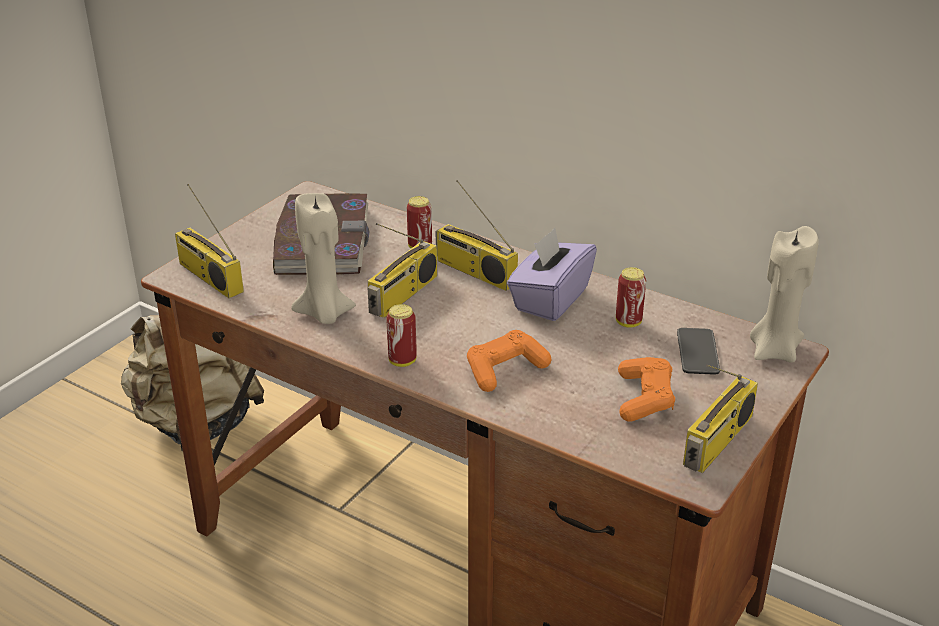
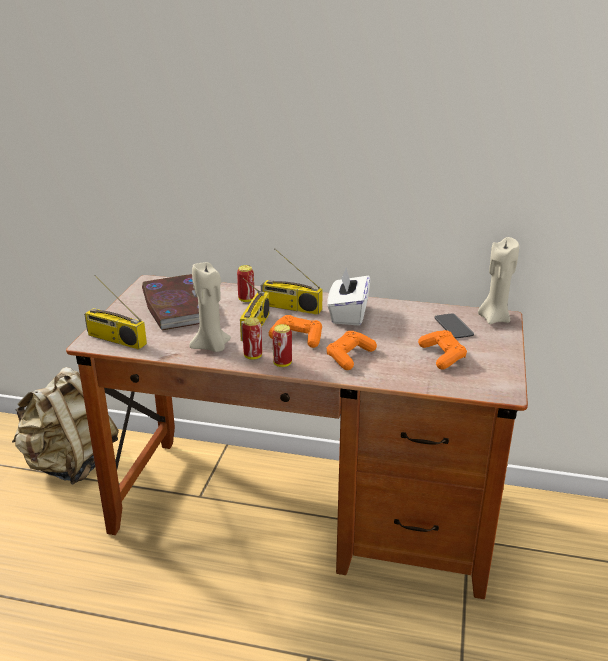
camera: 20 degrees left, 5 degrees down
purple tissue box [507,228,597,321] -> white tissue box [327,268,370,325]
can [616,267,646,328] -> can moved to [242,317,262,360]
radio [683,364,758,473] -> none
none -> orange game controller [269,315,322,348]

